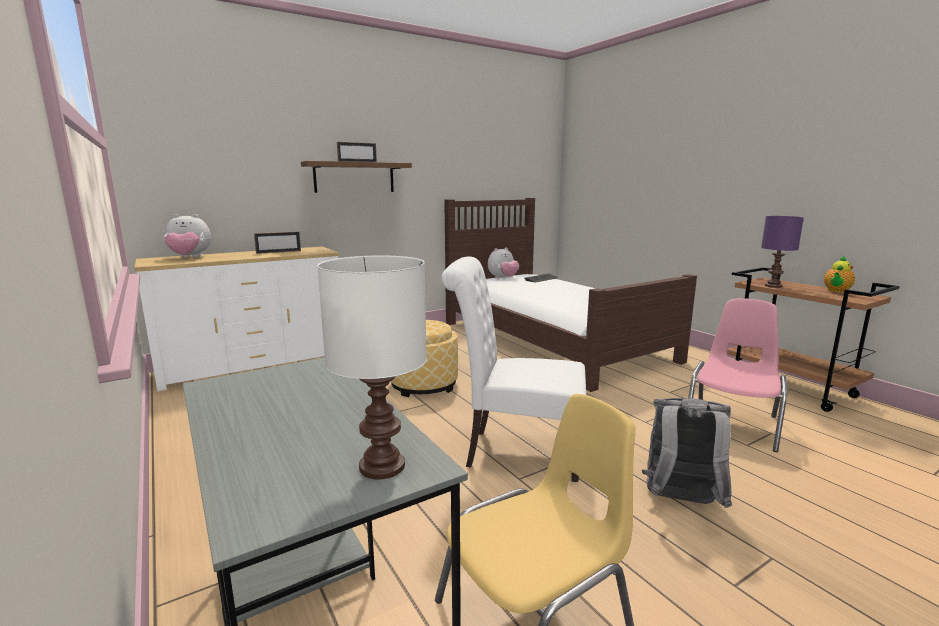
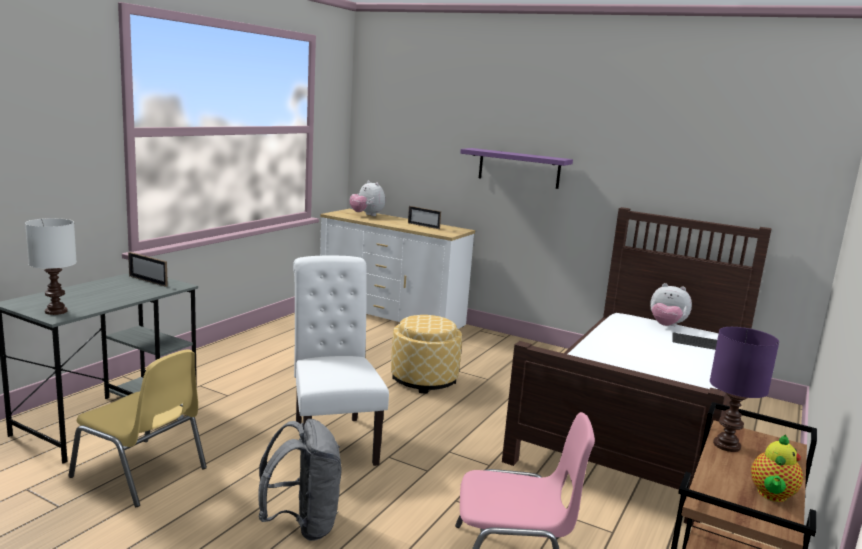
camera: 60 degrees right, 0 degrees up
brown shelf [301,161,412,193] -> purple shelf [460,148,573,189]
picture frame [337,142,377,162] -> picture frame moved to [128,252,168,287]
teapot [824,255,855,293] -> teapot turned 75 degrees counterclockwise [751,435,803,502]

